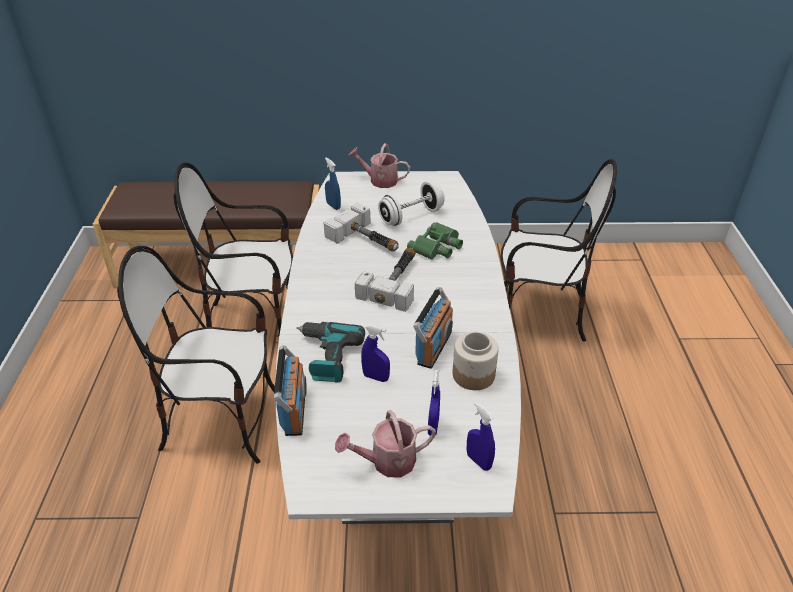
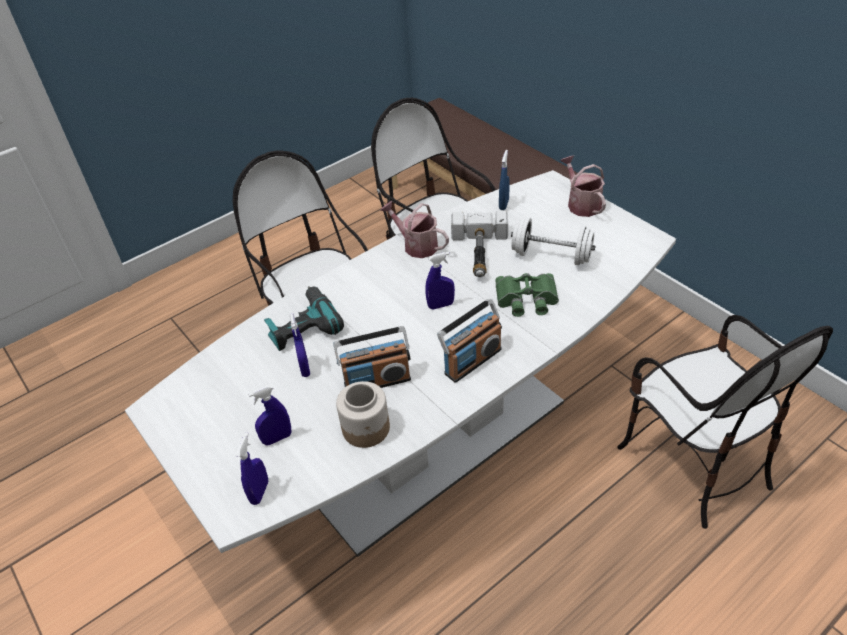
camera: 55 degrees right, 5 degrees up
radio [274,345,307,436] -> radio moved to [437,299,502,383]
watering can [335,410,436,477] -> watering can moved to [380,201,449,258]
hammer [355,248,416,312] -> blue spray bottle [425,252,455,309]

